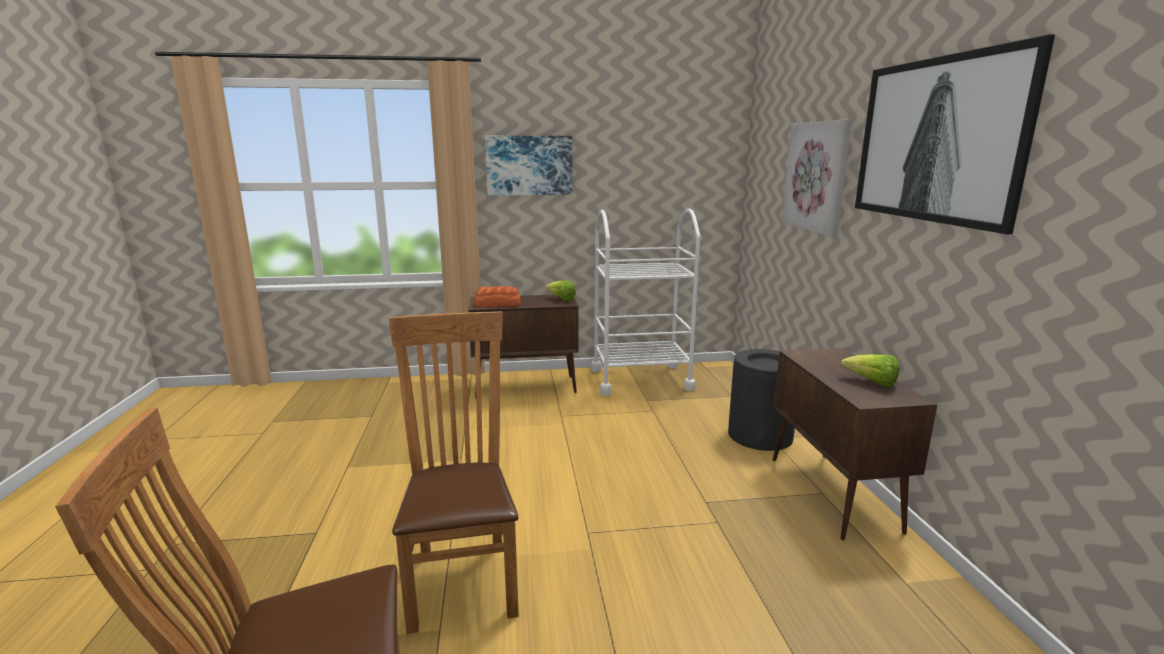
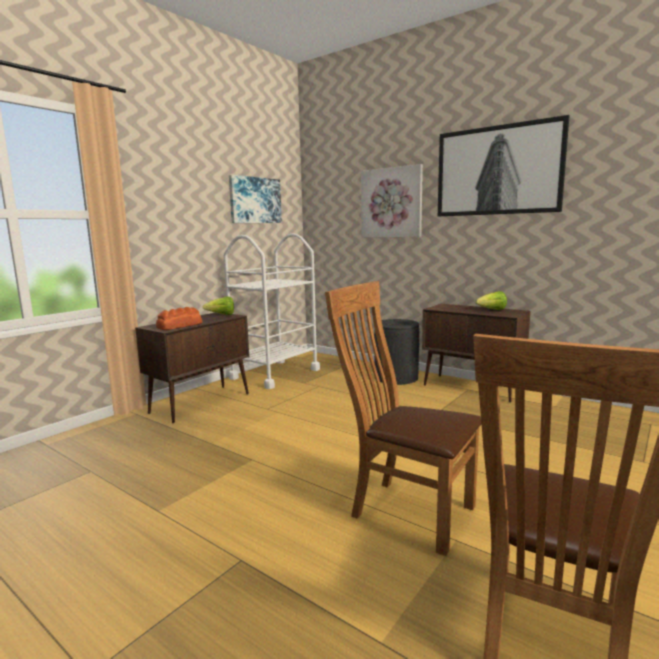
camera: 45 degrees left, 5 degrees down
picture [485,136,572,195] -> picture moved to [229,175,282,223]

